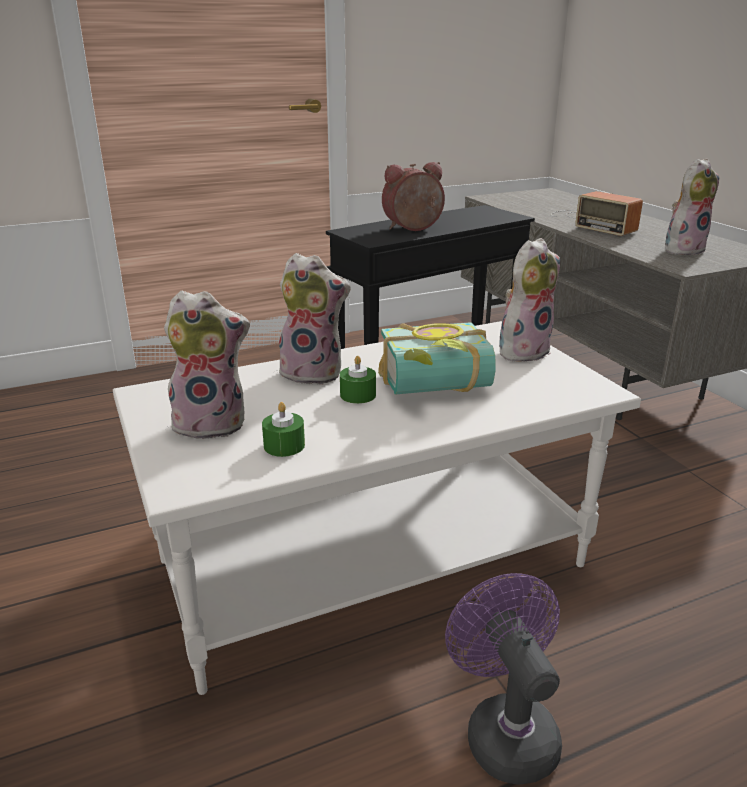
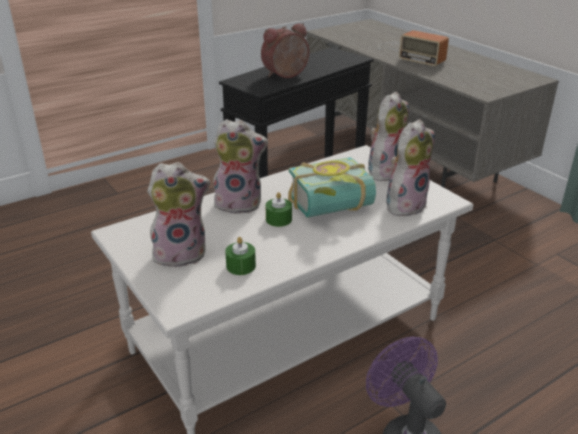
camera: 10 degrees left, 5 degrees up
plush toy [665,158,719,255] -> plush toy moved to [386,119,435,216]

